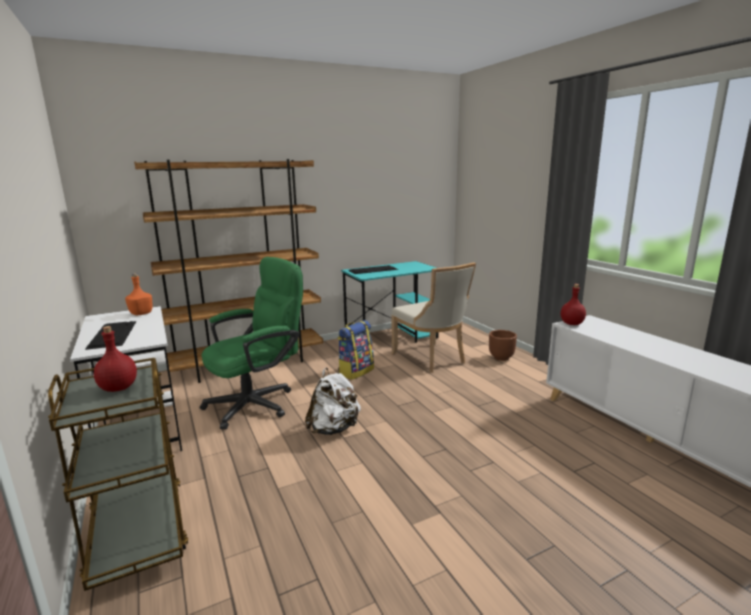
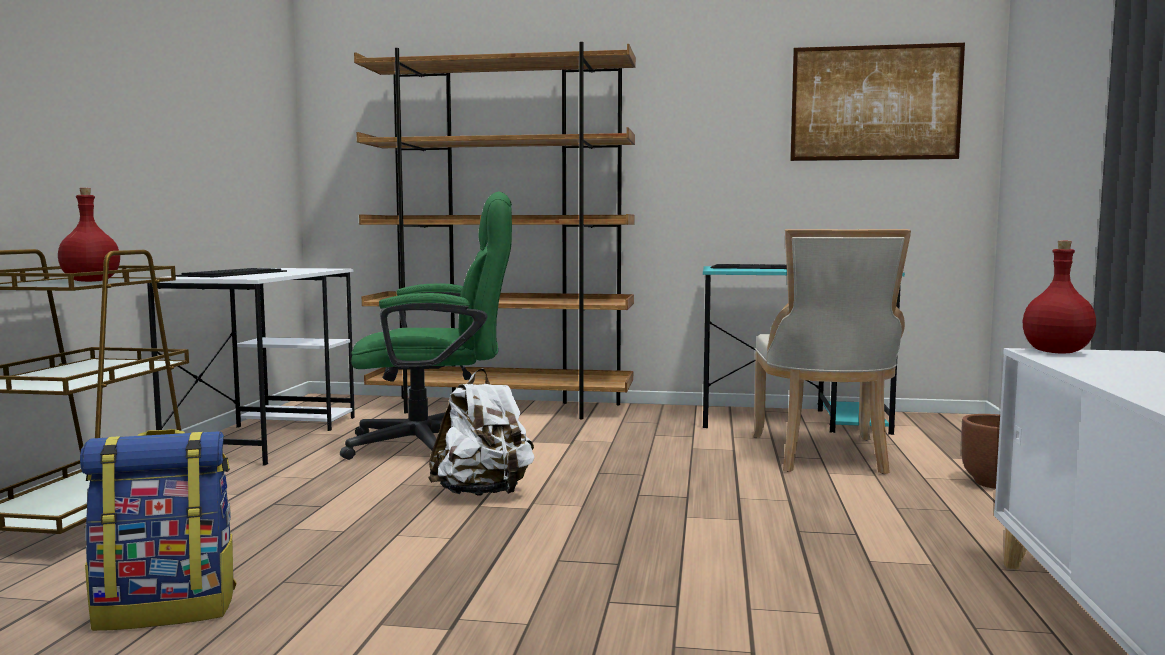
camera: 35 degrees right, 10 degrees down
orange bottle [125,273,152,315] -> none
backpack [338,320,374,380] -> backpack moved to [80,429,237,631]
none -> picture [790,43,965,161]

